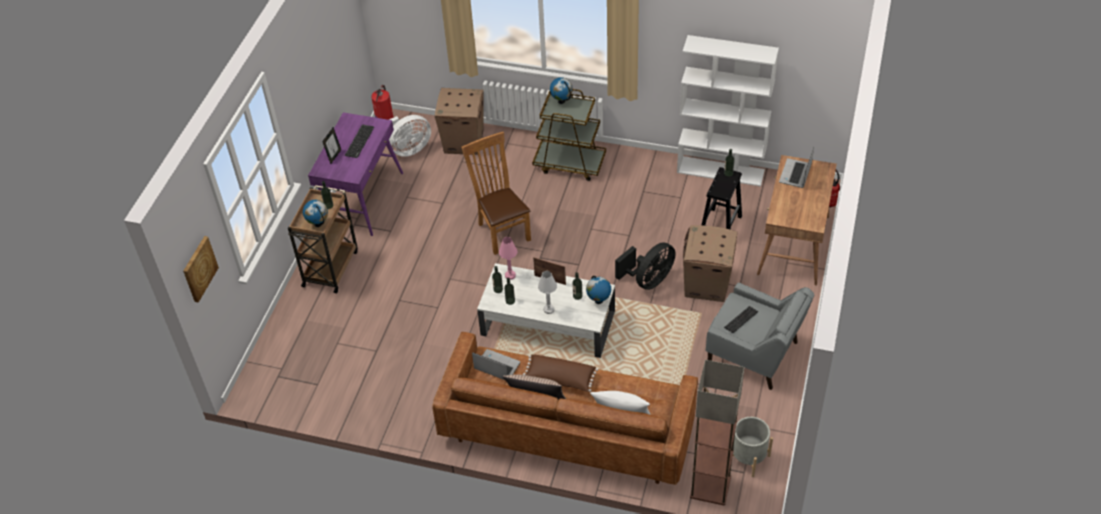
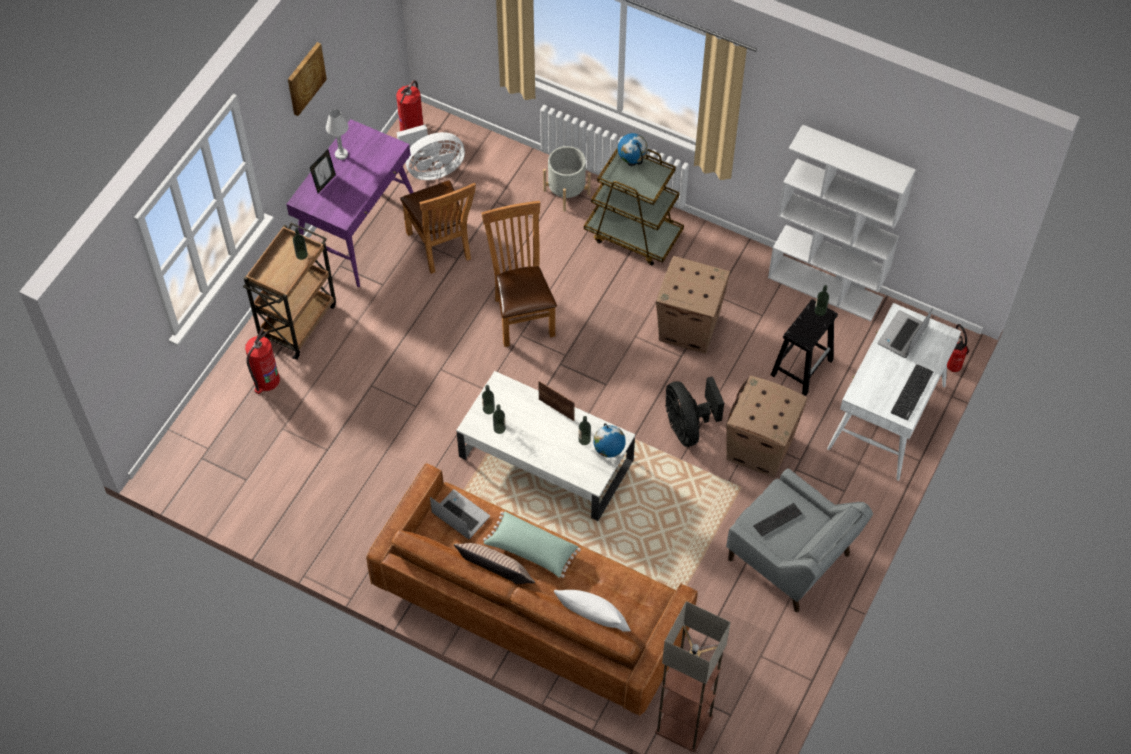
camera: 10 degrees right, 10 degrees up
picture [183,236,219,303] -> picture moved to [288,42,327,116]
globe [303,200,328,227] -> none
keyboard [345,124,374,158] -> keyboard moved to [891,364,933,420]
cardboard box [435,88,484,155] -> cardboard box moved to [656,256,730,354]
pink table lamp [499,237,518,280] -> none
brown pillow [523,354,598,392] -> green pillow [483,511,581,578]
white table lamp [538,271,557,314] -> white table lamp moved to [326,109,349,160]
black fan [615,242,676,290] -> black fan turned 105 degrees clockwise [665,376,724,447]
grey planter [733,417,773,477] -> grey planter moved to [543,146,591,212]
brown desk [757,155,837,286] -> white desk [827,303,961,481]
none -> fire extinguisher [245,328,280,394]
none -> brown chair [400,180,476,274]

